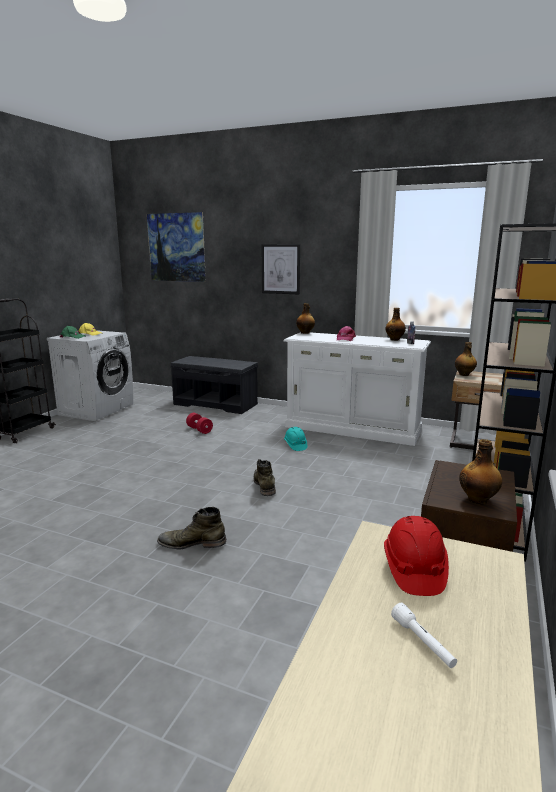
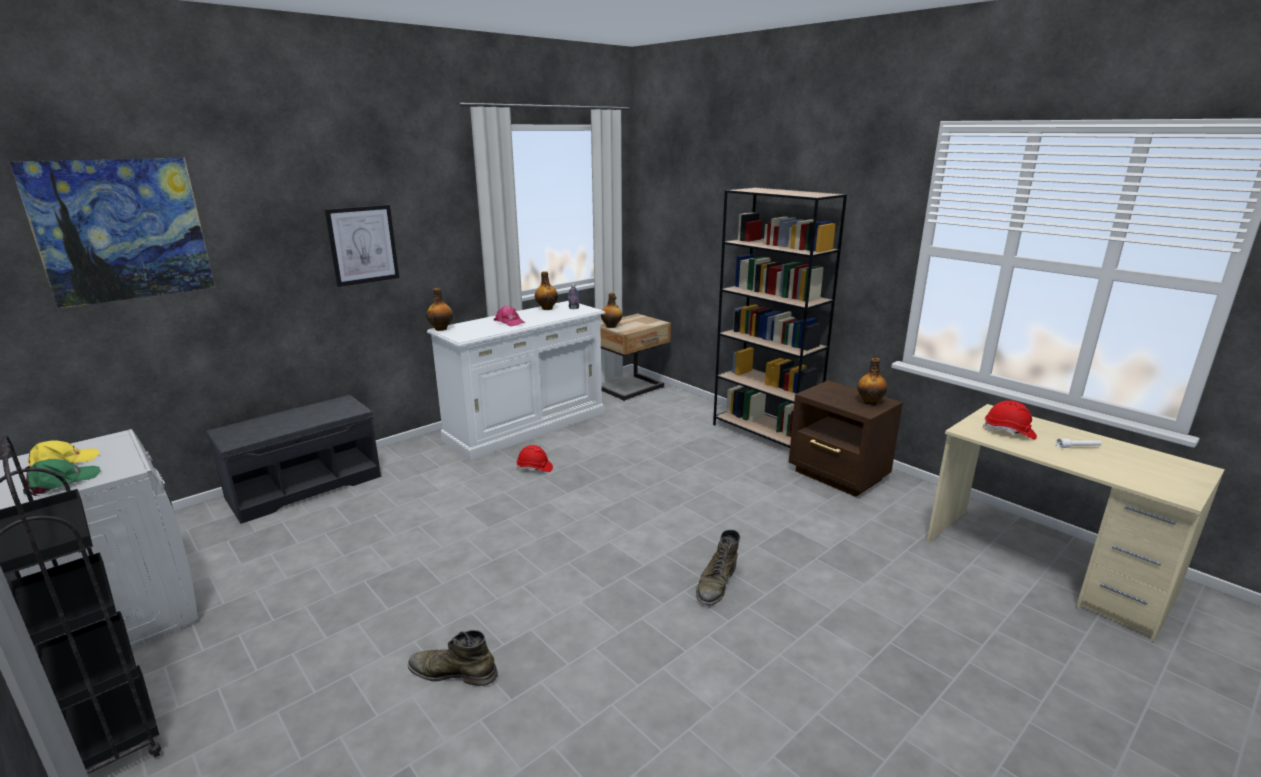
camera: 65 degrees left, 5 degrees up
red dumbbell [186,413,213,434] -> none
green boot [254,459,276,496] -> green boot moved to [408,630,498,686]
turquoise hard hat [284,427,307,451] -> red hard hat [517,445,553,472]

